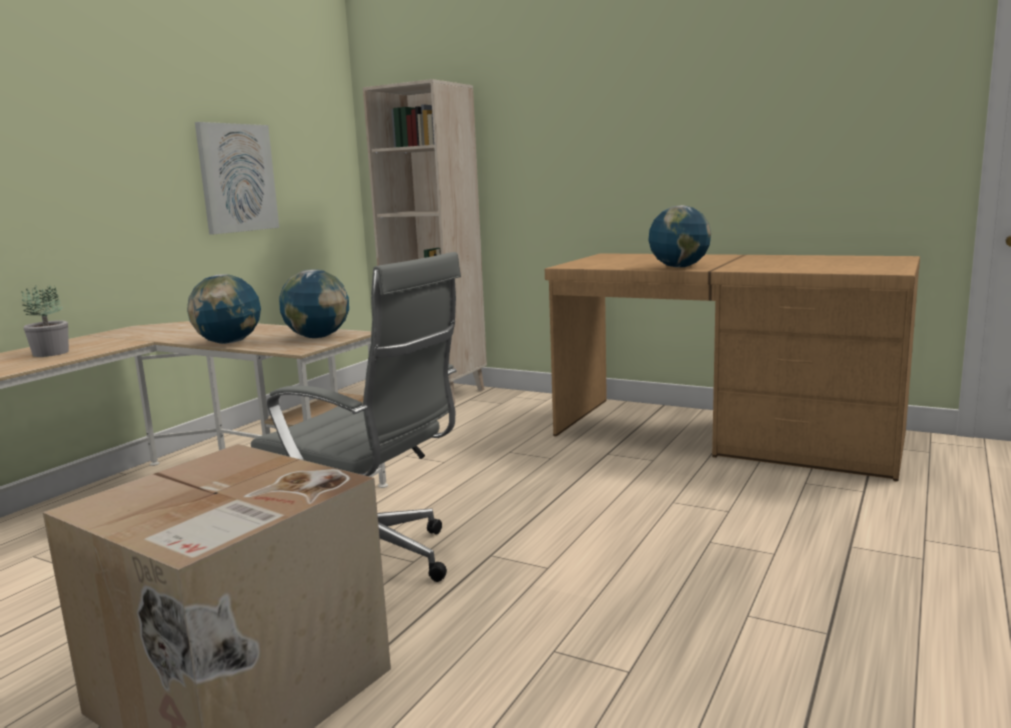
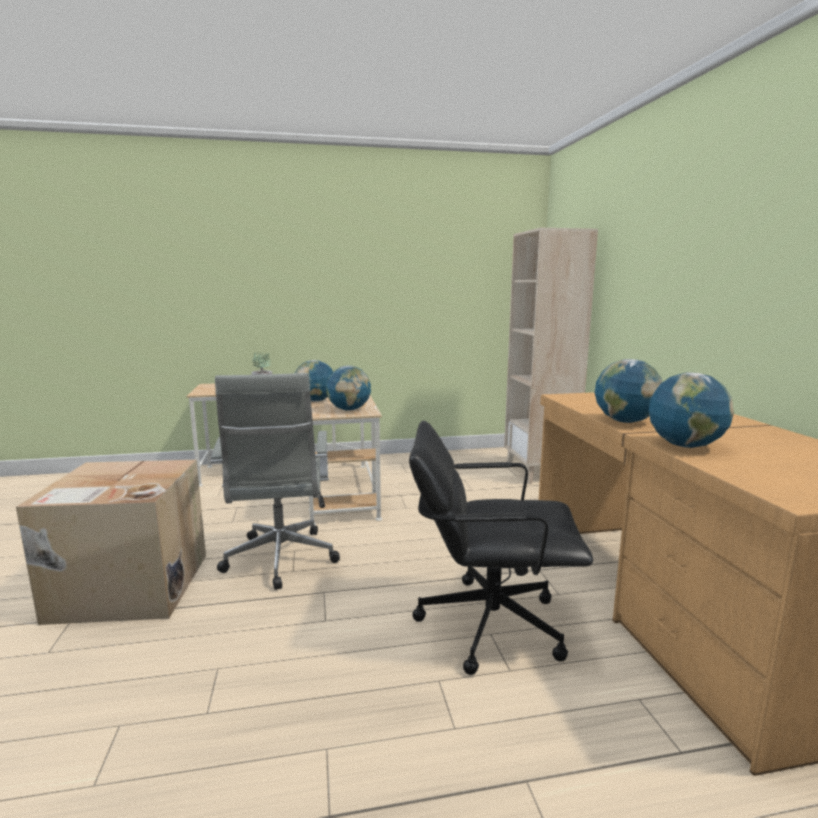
camera: 50 degrees right, 0 degrees up
picture [195,122,279,235] -> none
none -> black office chair [409,421,593,675]
none -> globe [649,372,734,448]

